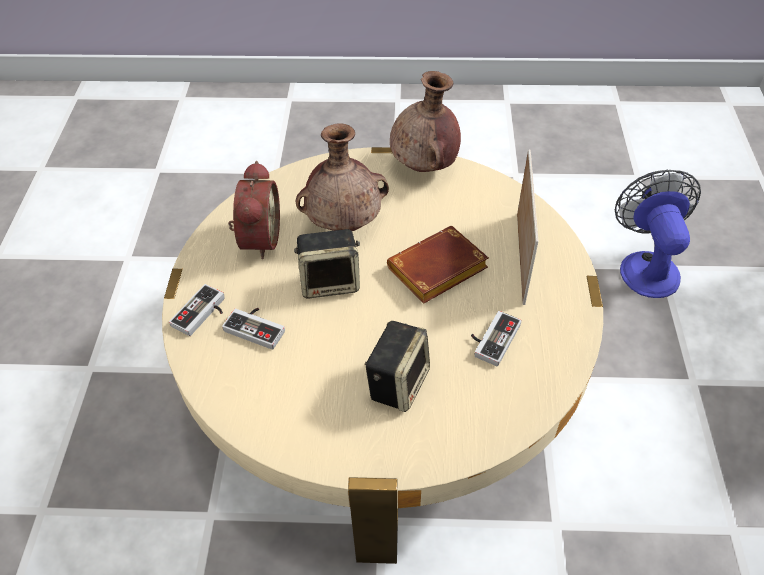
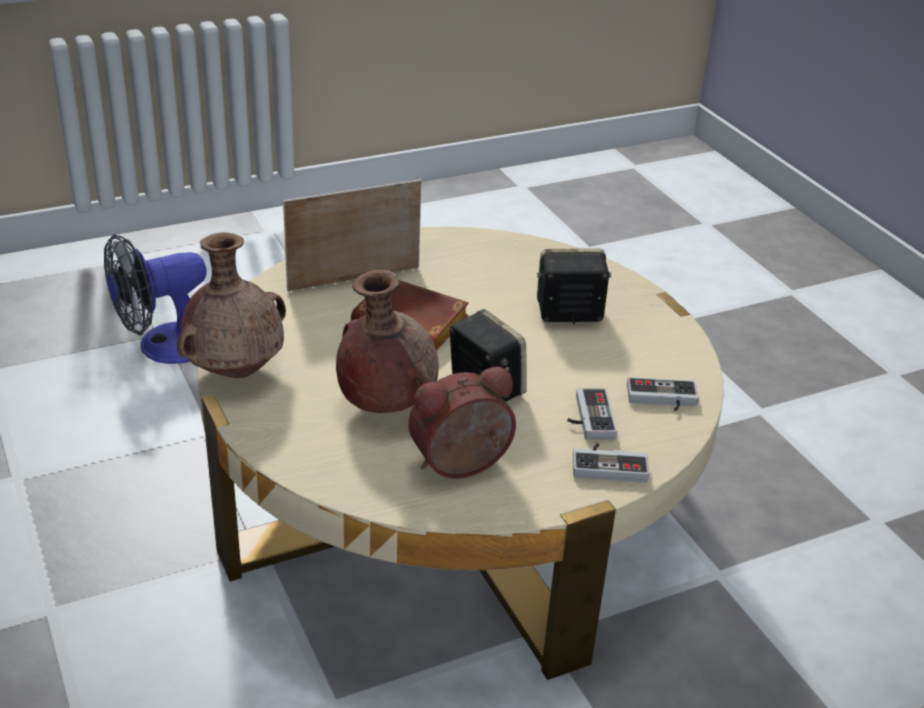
camera: 120 degrees left, 15 degrees down
game controller [471,311,522,366] -> game controller moved to [627,377,699,411]

